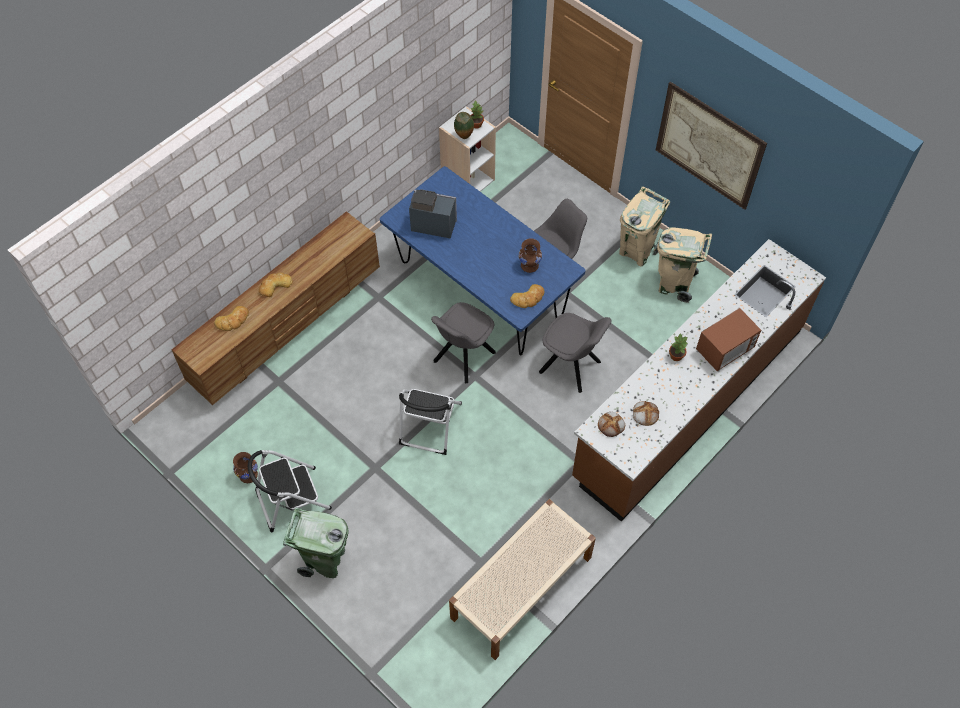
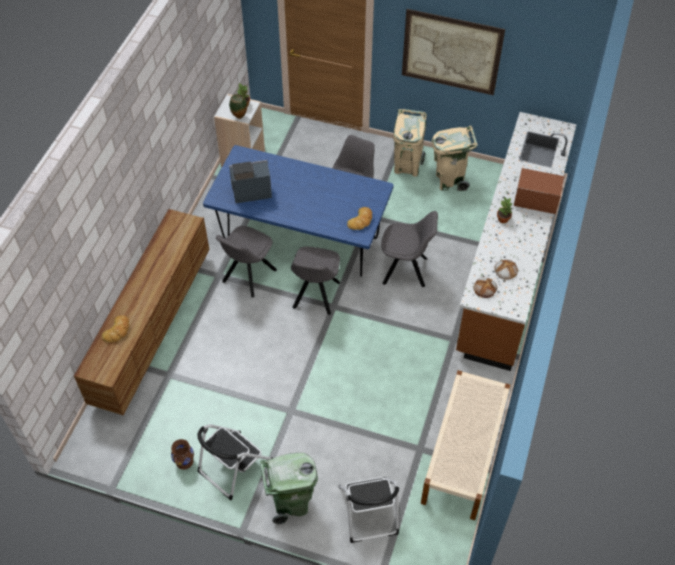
camera: 25 degrees left, 5 degrees down
bread [259,273,293,297] -> none
step ladder [399,389,462,455] -> step ladder moved to [339,477,399,543]
brown vase [519,239,542,273] -> none
microwave [696,308,761,371] -> microwave turned 105 degrees counterclockwise [514,168,564,214]
none -> grey chair [216,226,277,298]

